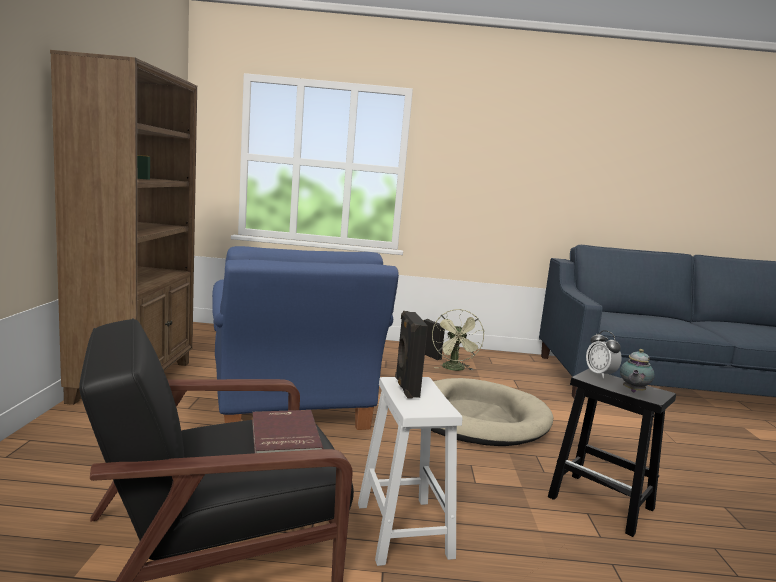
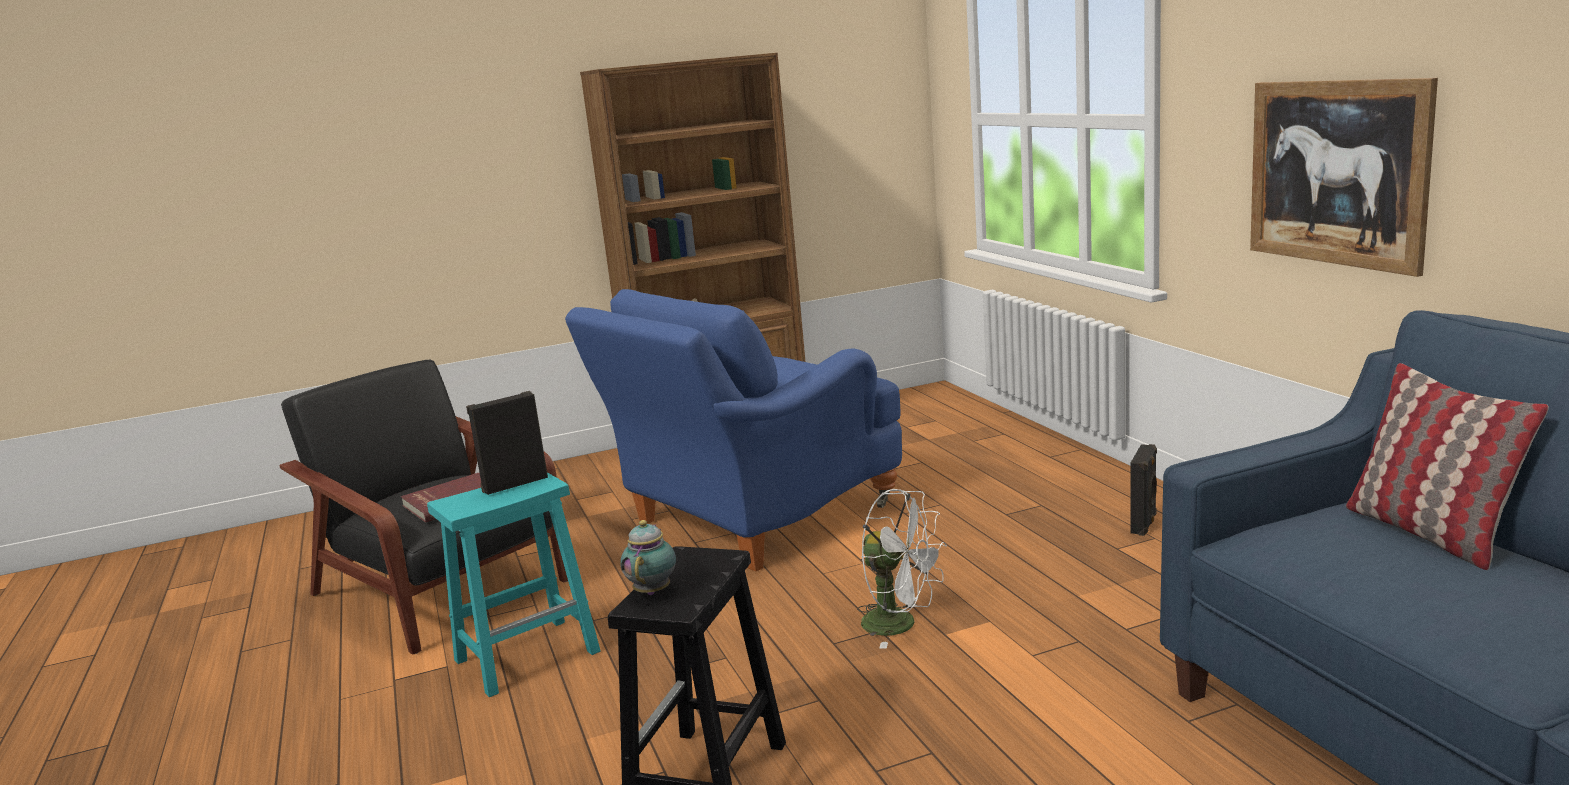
camera: 70 degrees right, 5 degrees up
white stool [358,377,463,566] -> turquoise stool [427,472,601,697]
beige dog bed [431,378,553,446] -> white fan [857,489,947,649]
green fan [432,309,485,371] -> none
alarm clock [586,330,622,378] -> none
teapot [620,349,655,393] -> teapot turned 90 degrees clockwise [620,520,676,595]
none -> picture [1250,78,1438,277]
none -> pillow [1346,363,1549,570]

